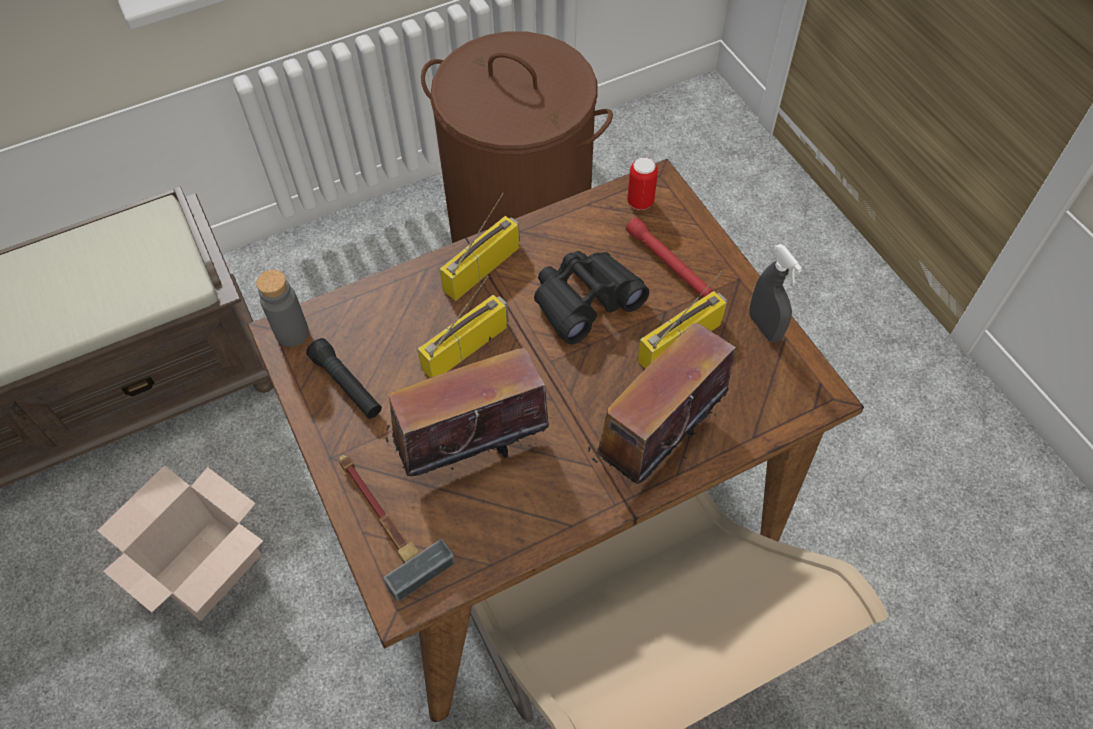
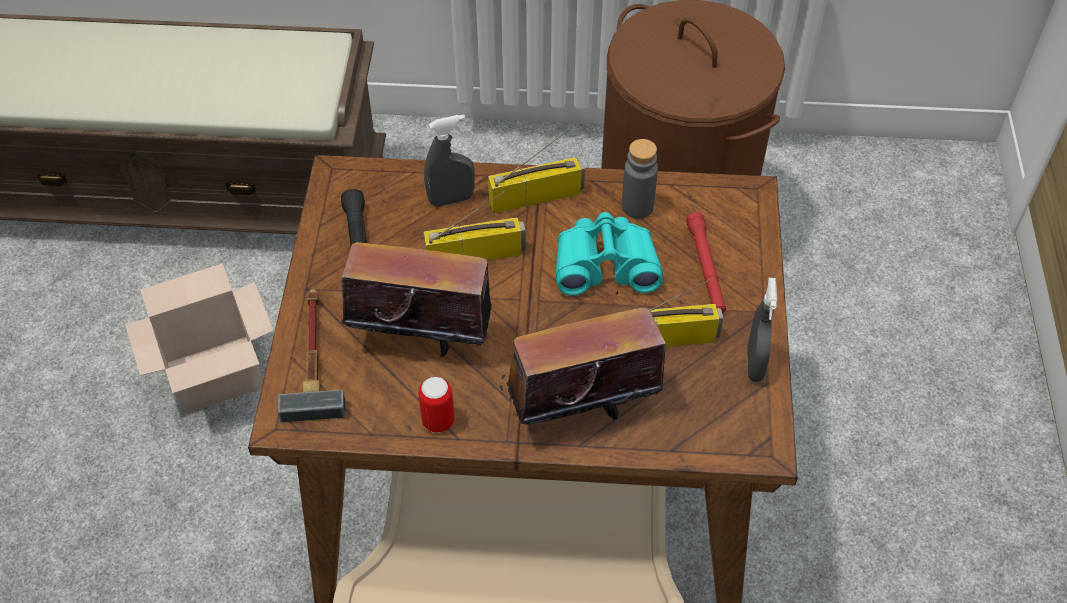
camera: 30 degrees right, 5 degrees down
grey bottle [256,270,309,347] -> grey bottle moved to [622,139,658,219]
black binoculars [534,251,649,344] -> turquoise binoculars [555,212,663,296]
can [627,158,658,210] -> can moved to [418,377,454,433]
none -> grey spray bottle [424,115,475,207]

